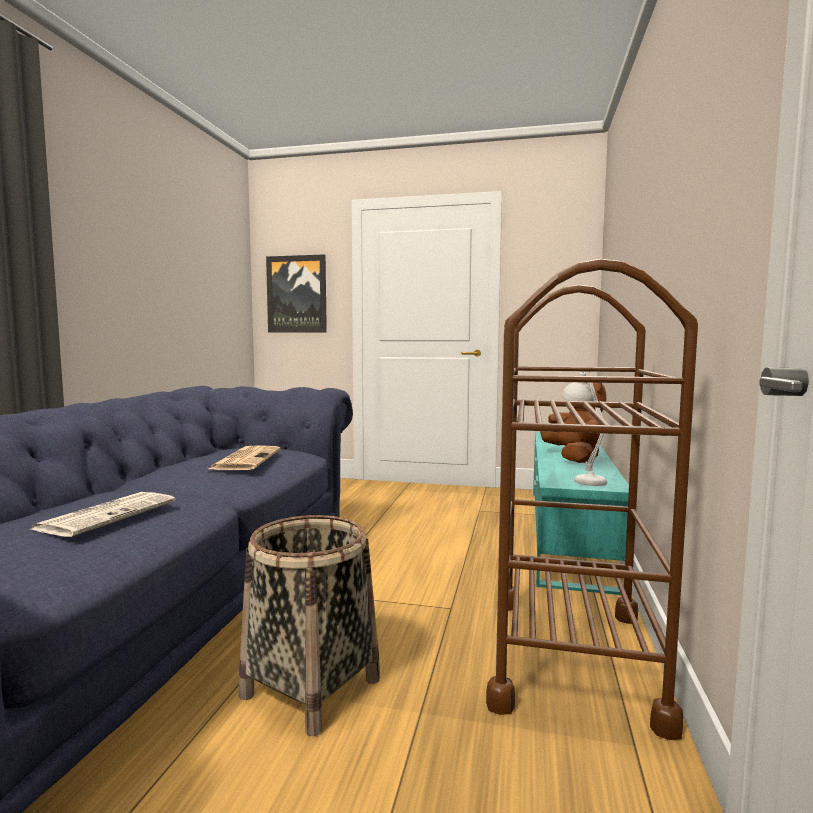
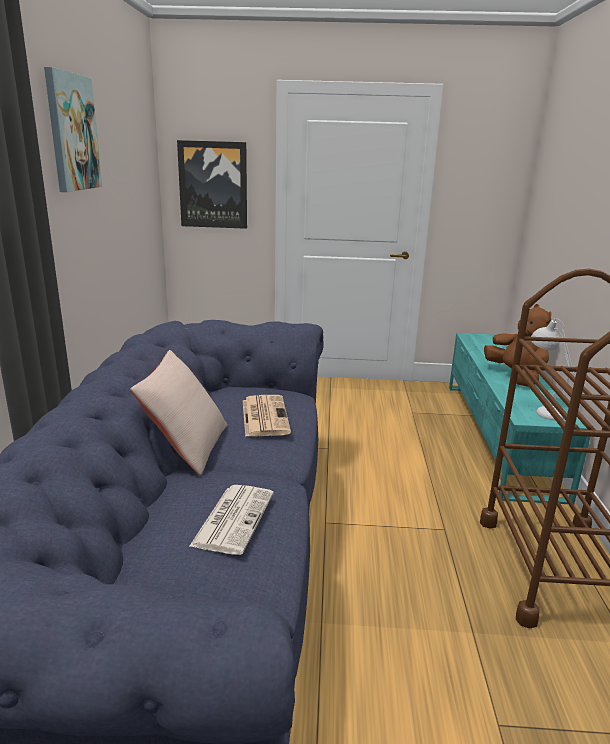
camera: 10 degrees left, 15 degrees up
basket [239,515,380,736] -> none
none -> picture [44,67,102,192]
none -> beige pillow [130,350,227,475]

